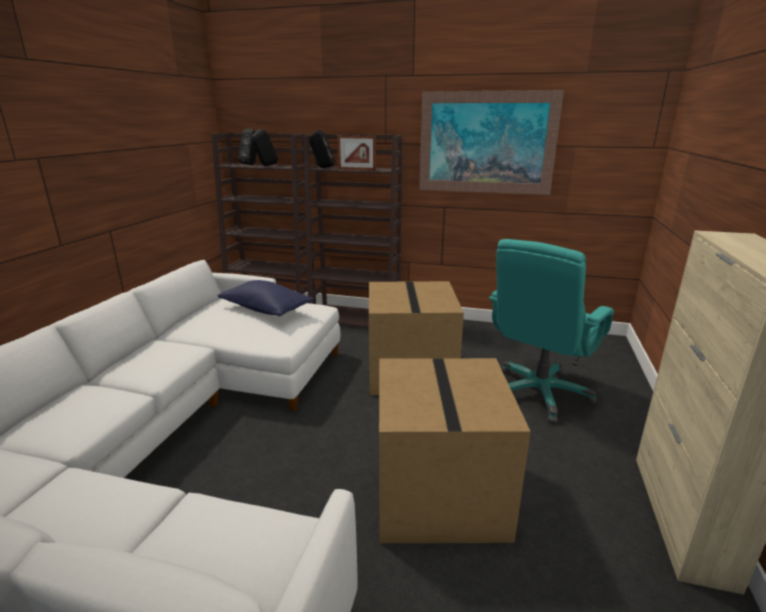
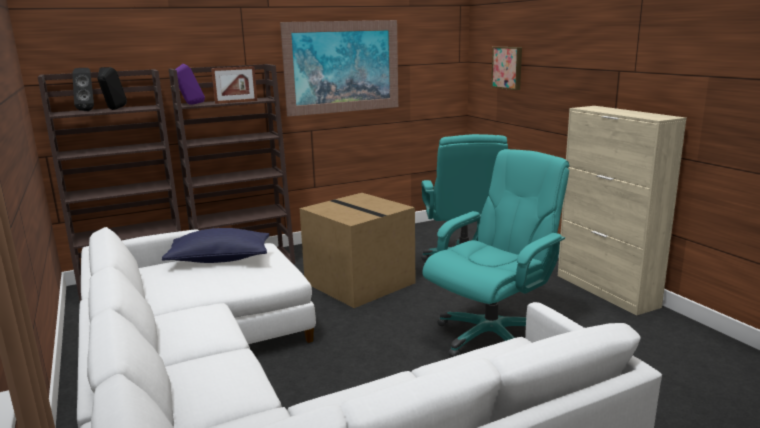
camera: 40 degrees left, 5 degrees down
black speaker [309,130,335,168] -> purple speaker [175,64,205,105]
cardboard box [379,358,531,543] -> turquoise office chair [423,149,569,357]
none -> picture [491,47,522,90]

